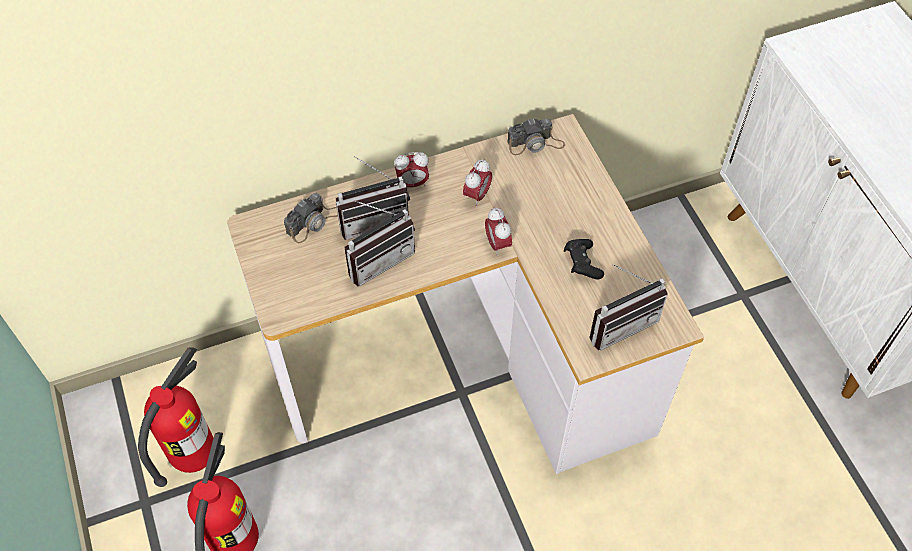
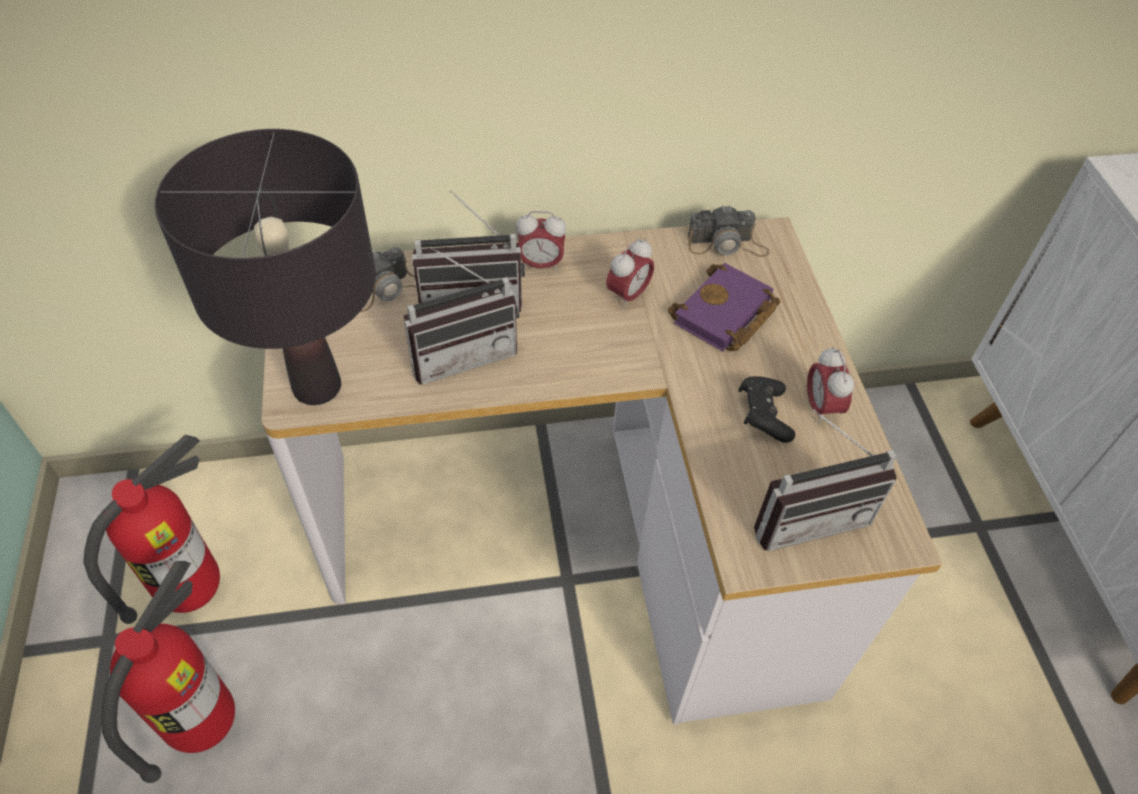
camera: 10 degrees right, 5 degrees down
alarm clock [485,207,512,256] -> alarm clock moved to [807,346,854,424]
none -> black table lamp [155,129,376,405]
none -> purple book [668,263,780,351]

